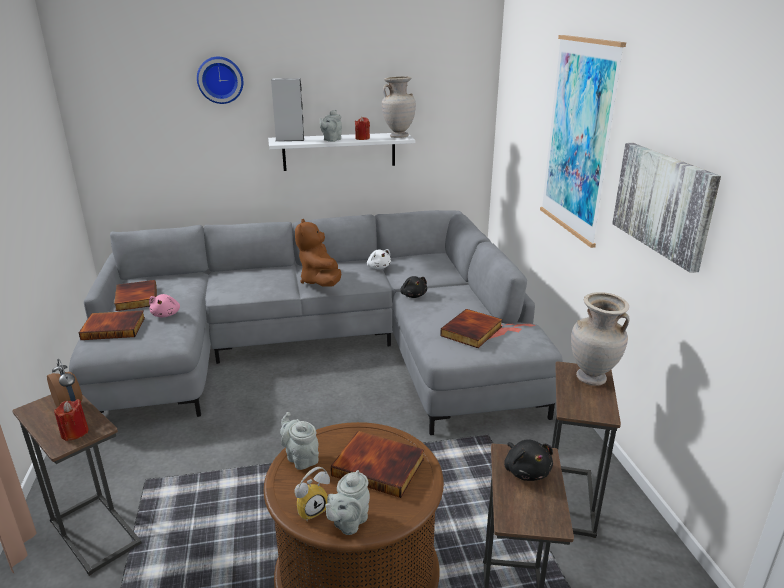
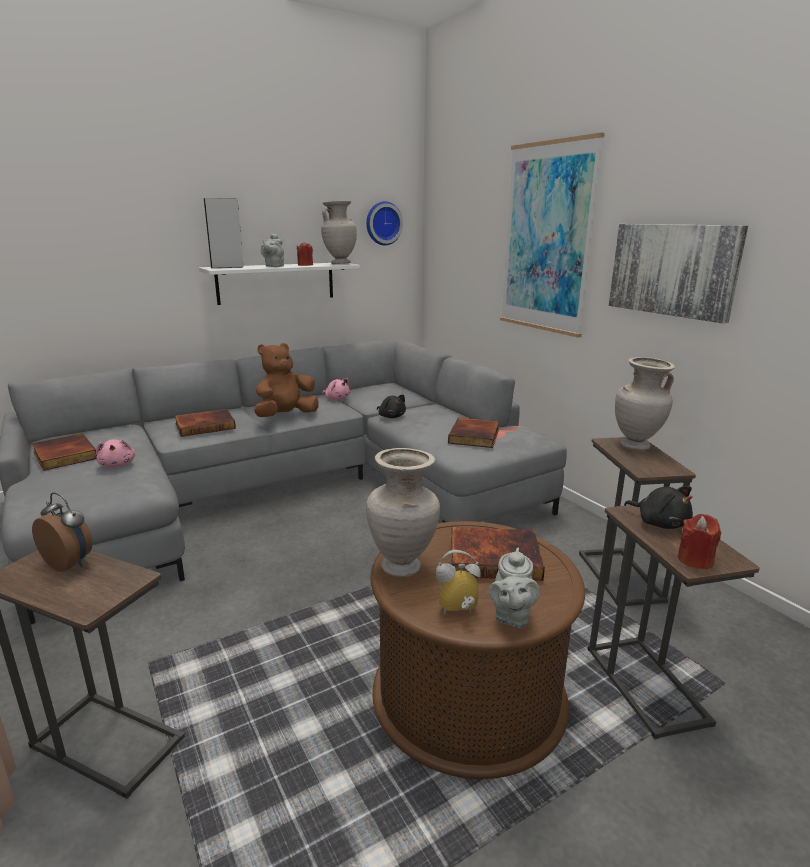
camera: 20 degrees left, 5 degrees down
red candle [54,399,89,441] -> red candle moved to [678,514,721,569]
book [79,310,145,340] -> book moved to [174,409,236,437]
wall clock [197,57,243,104] -> wall clock moved to [366,201,403,245]
grey teapot [280,412,319,470] -> beige vase [366,448,440,577]
brown plush toy [295,219,341,287] -> brown plush toy turned 75 degrees clockwise [254,343,319,417]
alarm clock [295,467,330,521] -> alarm clock turned 135 degrees counterclockwise [436,550,481,615]
white plush toy [367,249,391,269] -> pink plush toy [322,378,350,400]

